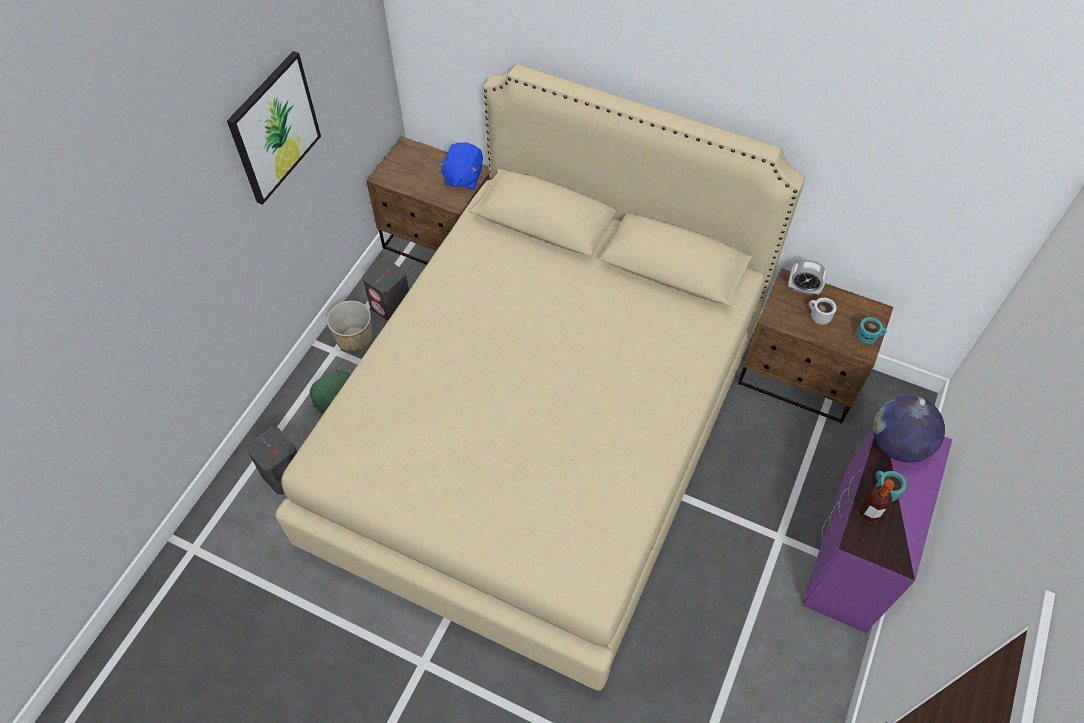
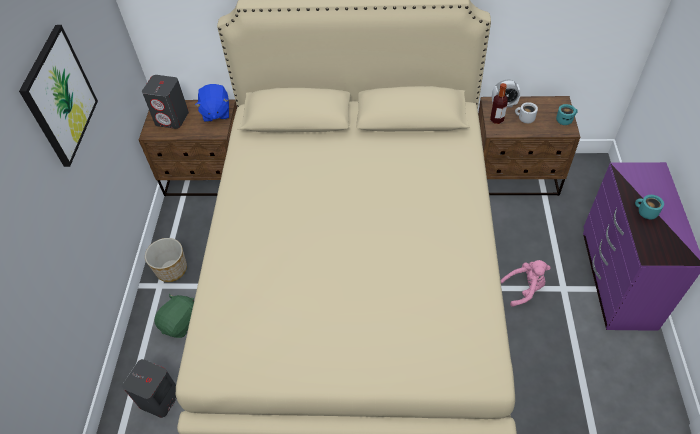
camera: 20 degrees left, 5 degrees down
grey speaker [362,258,409,321] -> grey speaker moved to [142,75,189,129]
bottle [858,480,895,523] -> bottle moved to [490,83,508,124]
globe [873,395,945,463] -> none
none -> pink plush toy [500,260,551,307]

